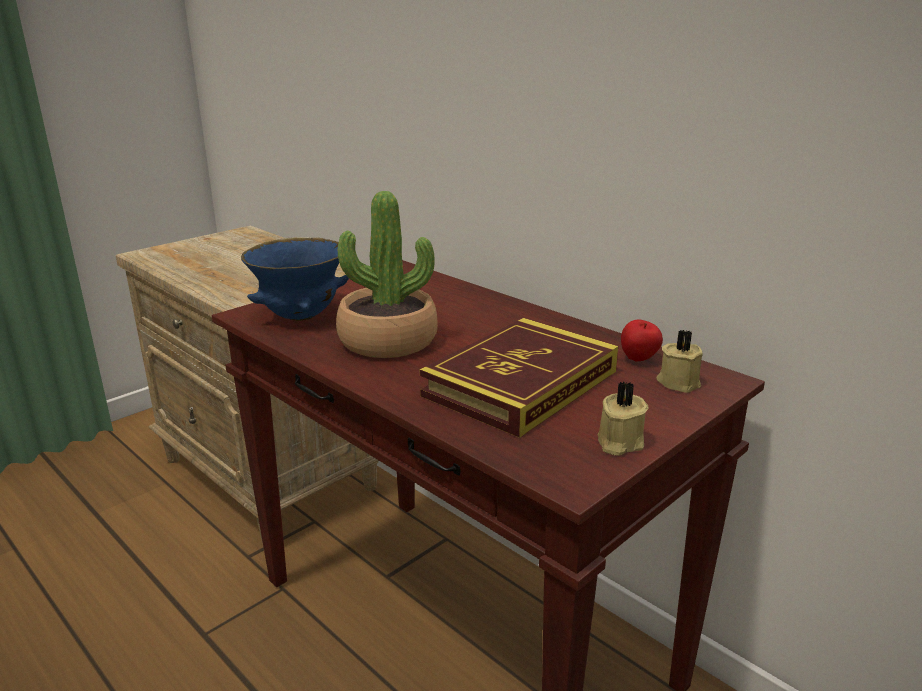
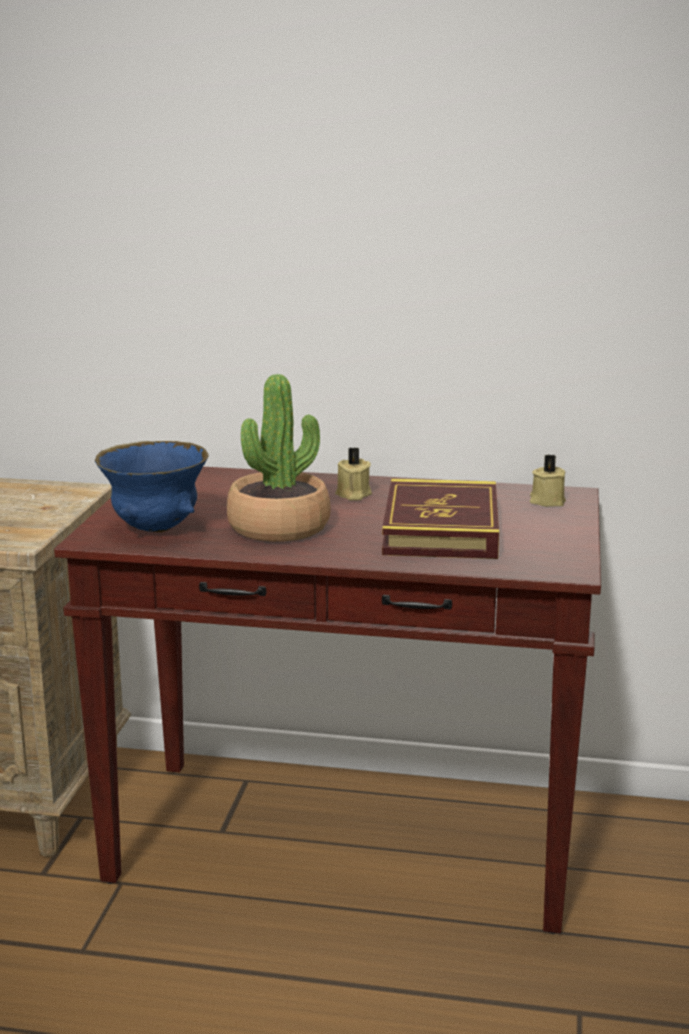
camera: 35 degrees left, 5 degrees down
beige candle [597,381,649,456] -> beige candle moved to [335,447,372,501]
apple [621,320,663,361] -> none

